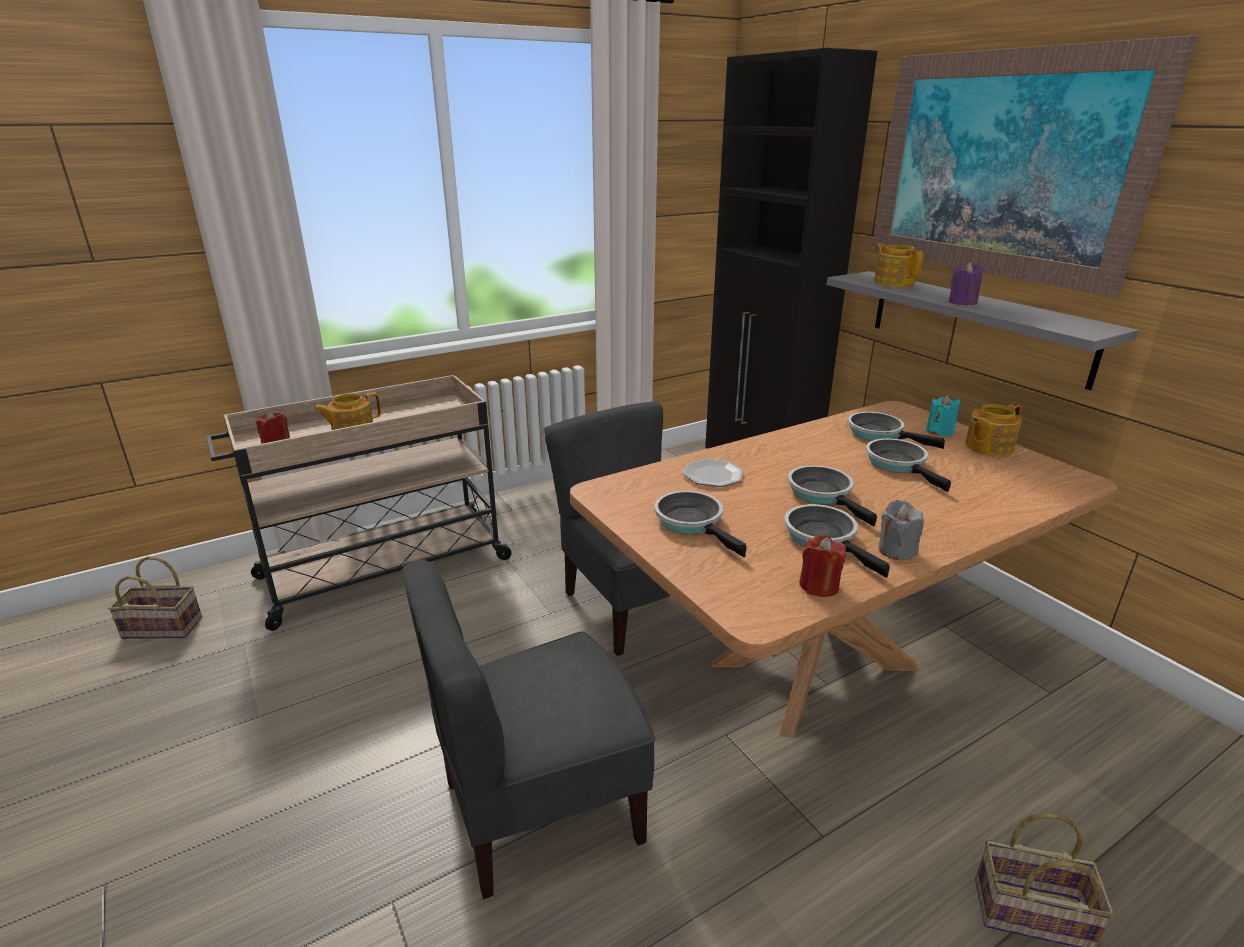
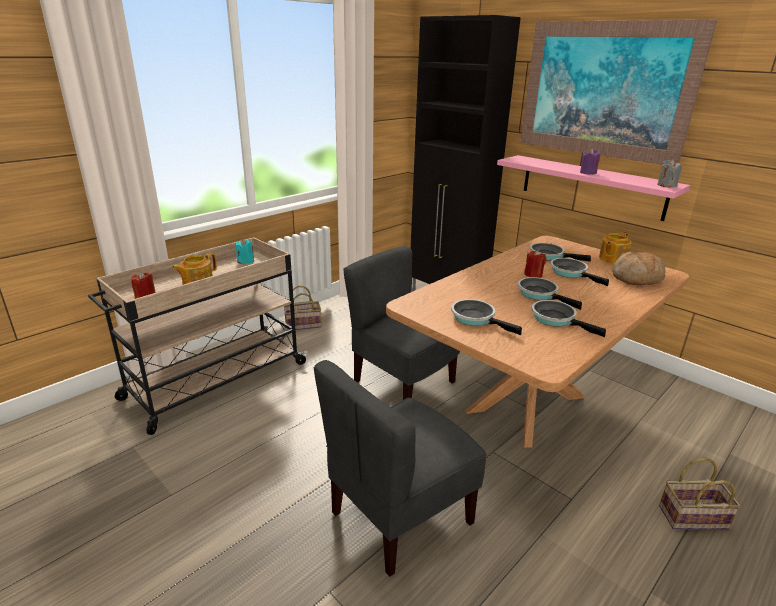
camera: 15 degrees left, 0 degrees up
basket [108,556,202,639] -> basket moved to [284,286,321,331]
plate [683,459,744,487] -> none
red candle [799,535,846,597] -> red candle moved to [524,250,546,278]
grey shelf [827,271,1139,390] -> pink shelf [497,155,690,221]
teapot [874,243,923,287] -> none
grey candle [878,500,924,560] -> grey candle moved to [657,159,682,188]
turquoise candle [926,395,961,436] -> turquoise candle moved to [235,238,254,264]
none -> bread [612,252,666,285]

